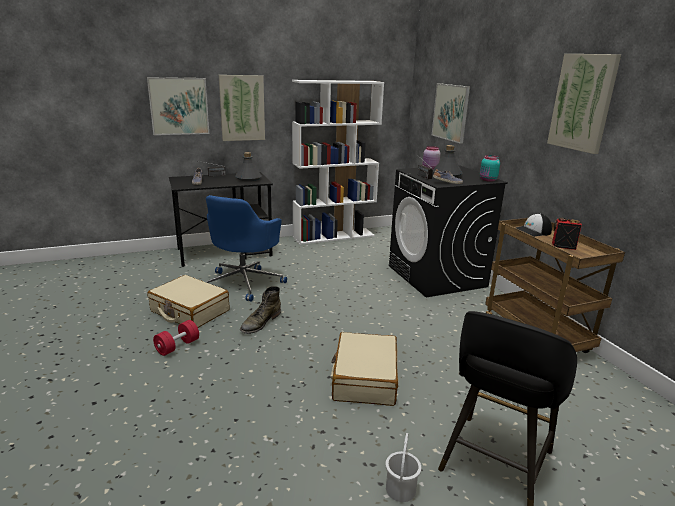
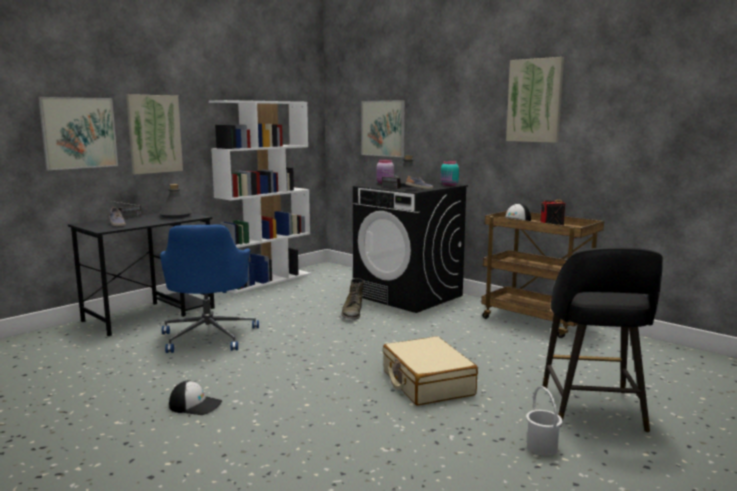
camera: 25 degrees left, 10 degrees down
beige suitcase [147,275,229,328] -> none
red dumbbell [153,320,199,356] -> cap [169,380,222,415]
green boot [240,286,281,334] -> green boot moved to [341,278,364,320]

